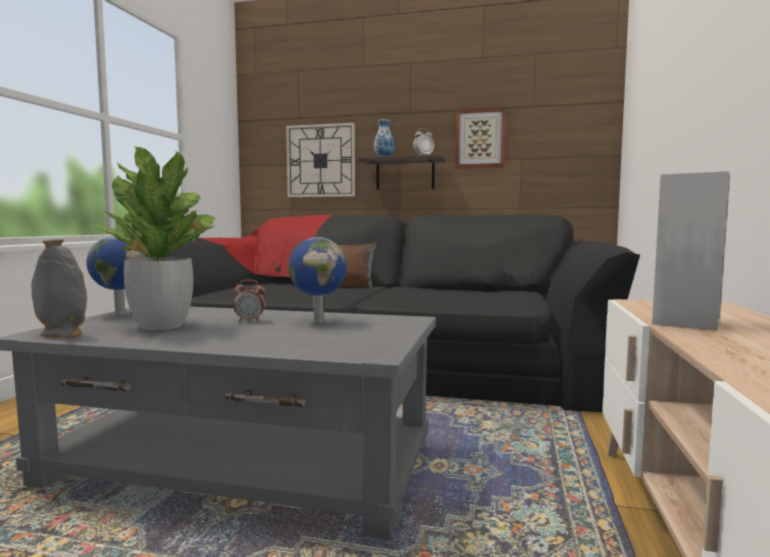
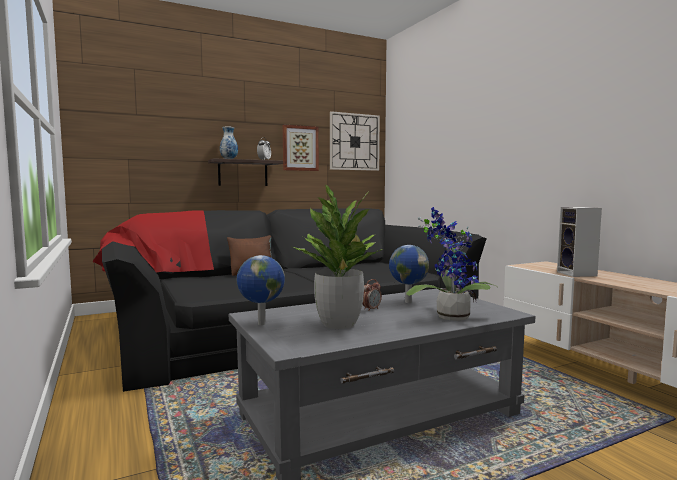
camera: 40 degrees left, 0 degrees up
grey vase [31,239,87,337] -> none
wall clock [286,123,355,197] -> wall clock moved to [330,111,380,171]
none -> potted plant [406,207,499,321]

